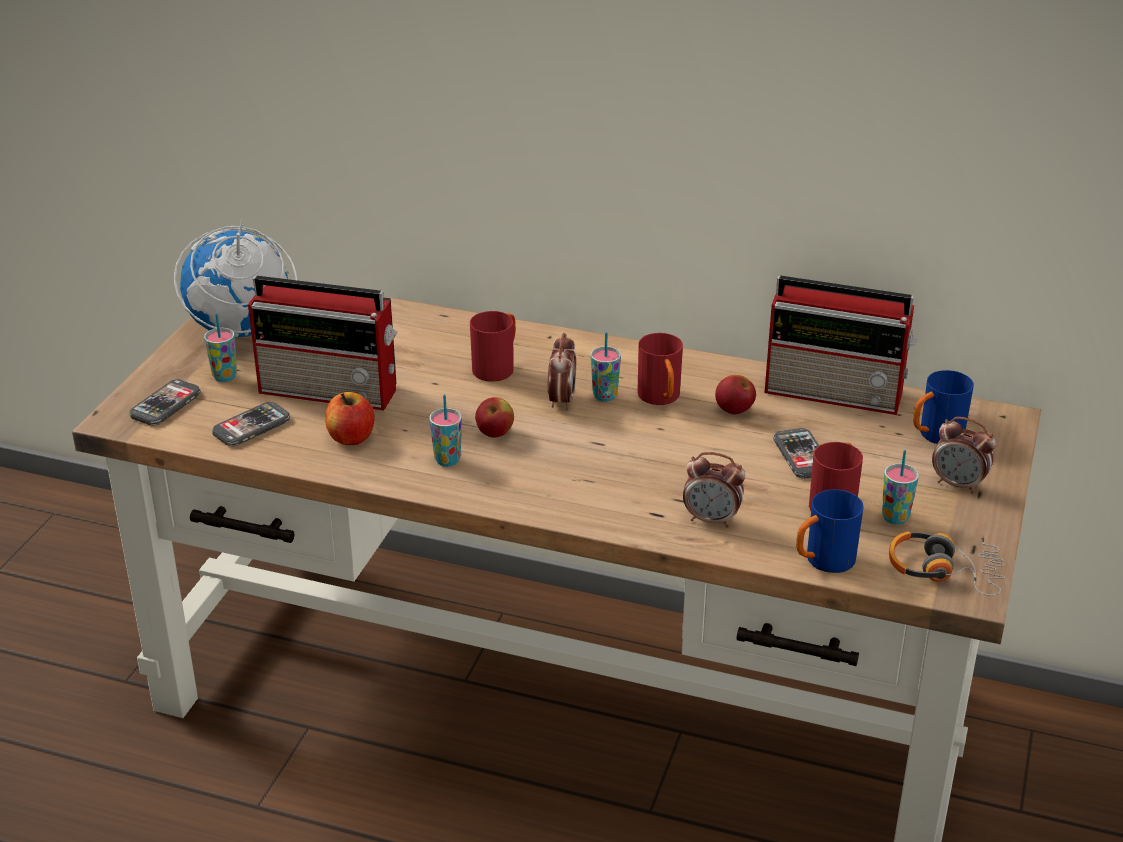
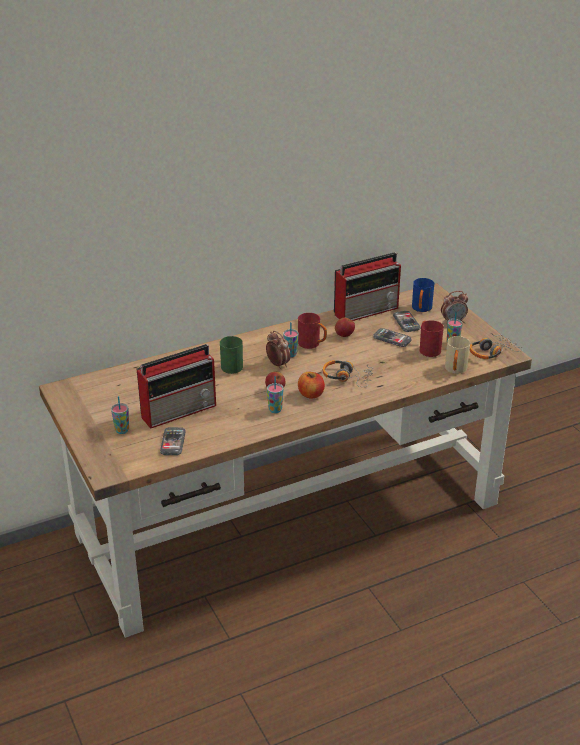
camera: 45 degrees left, 0 degrees up
phone [129,379,201,425] -> phone moved to [393,311,421,332]
globe [174,214,298,338] -> none
apple [325,392,375,445] -> apple moved to [298,372,325,399]
red mug [470,311,516,382] -> green mug [220,336,243,374]
alarm clock [683,452,745,528] -> none
blue mug [796,489,863,573] -> beige mug [445,336,470,374]
none -> headphones [323,360,374,387]

